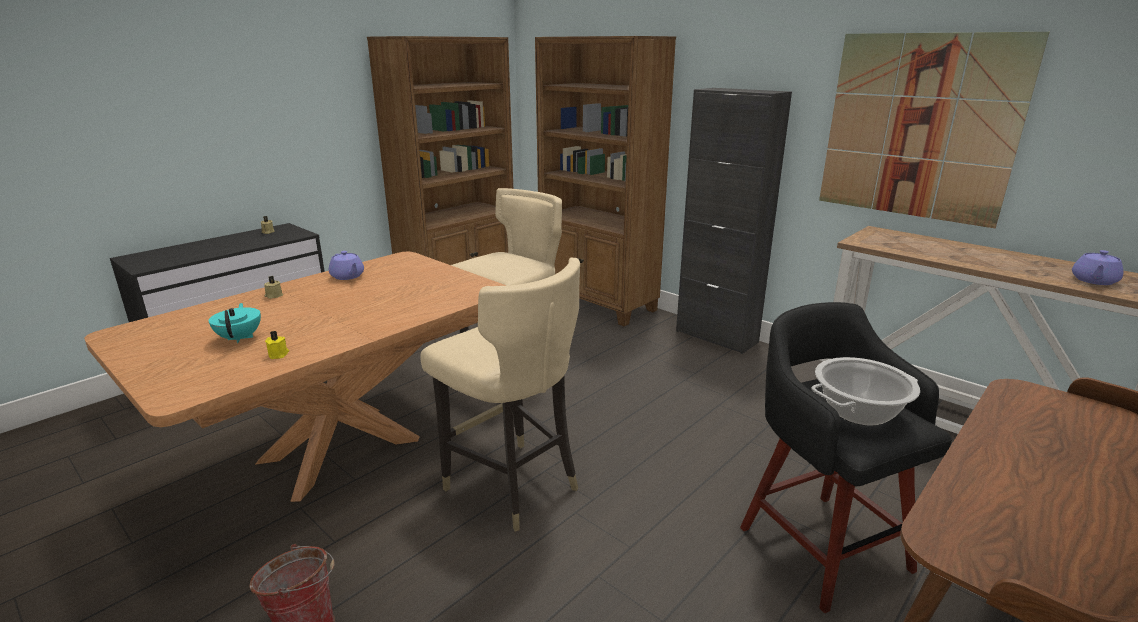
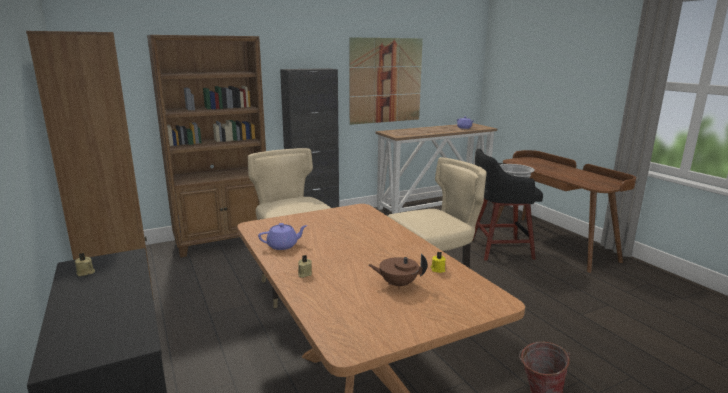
camera: 70 degrees left, 5 degrees down
turquoise teapot [209,303,261,343] -> brown teapot [369,254,427,288]

